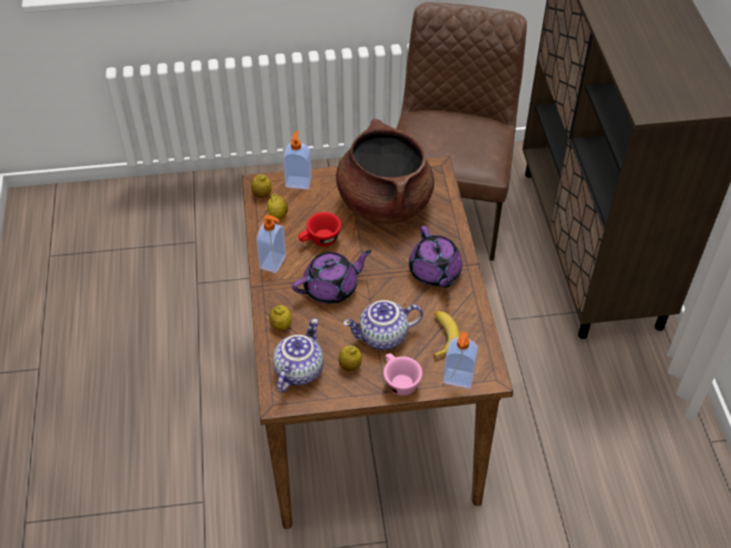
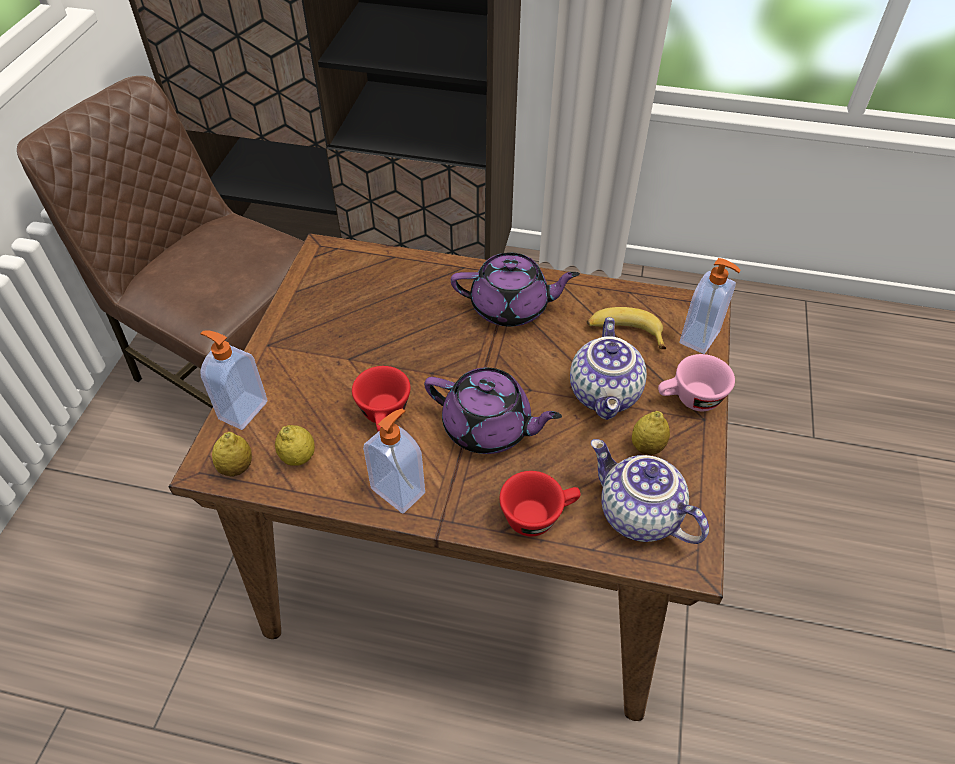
camera: 70 degrees left, 0 degrees up
lemon [269,305,292,330] -> red cup [500,471,581,537]
purple teapot [292,250,372,304] -> purple teapot turned 120 degrees clockwise [424,367,562,454]
brown cooking pot [336,119,434,224] -> none

